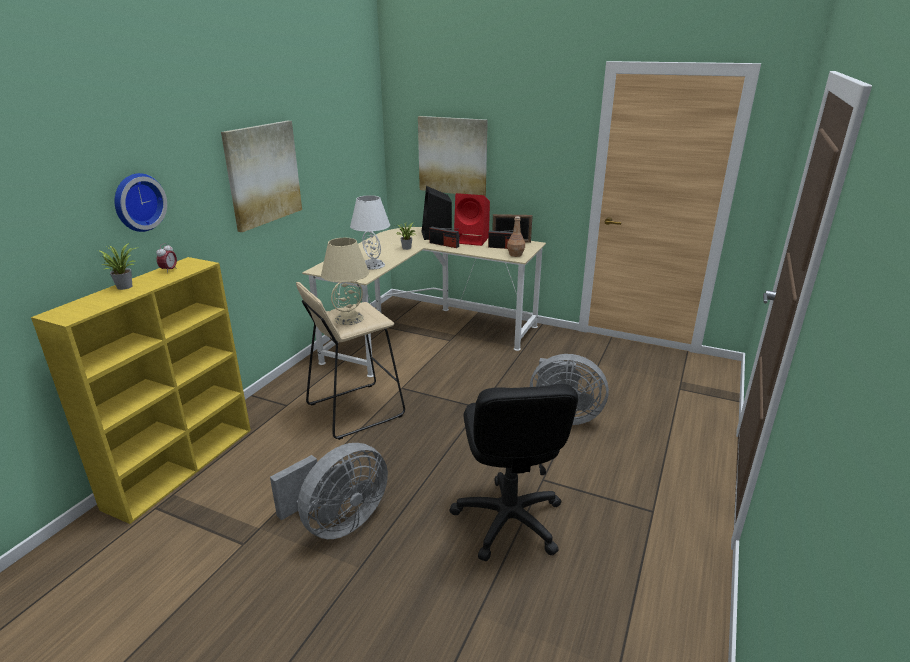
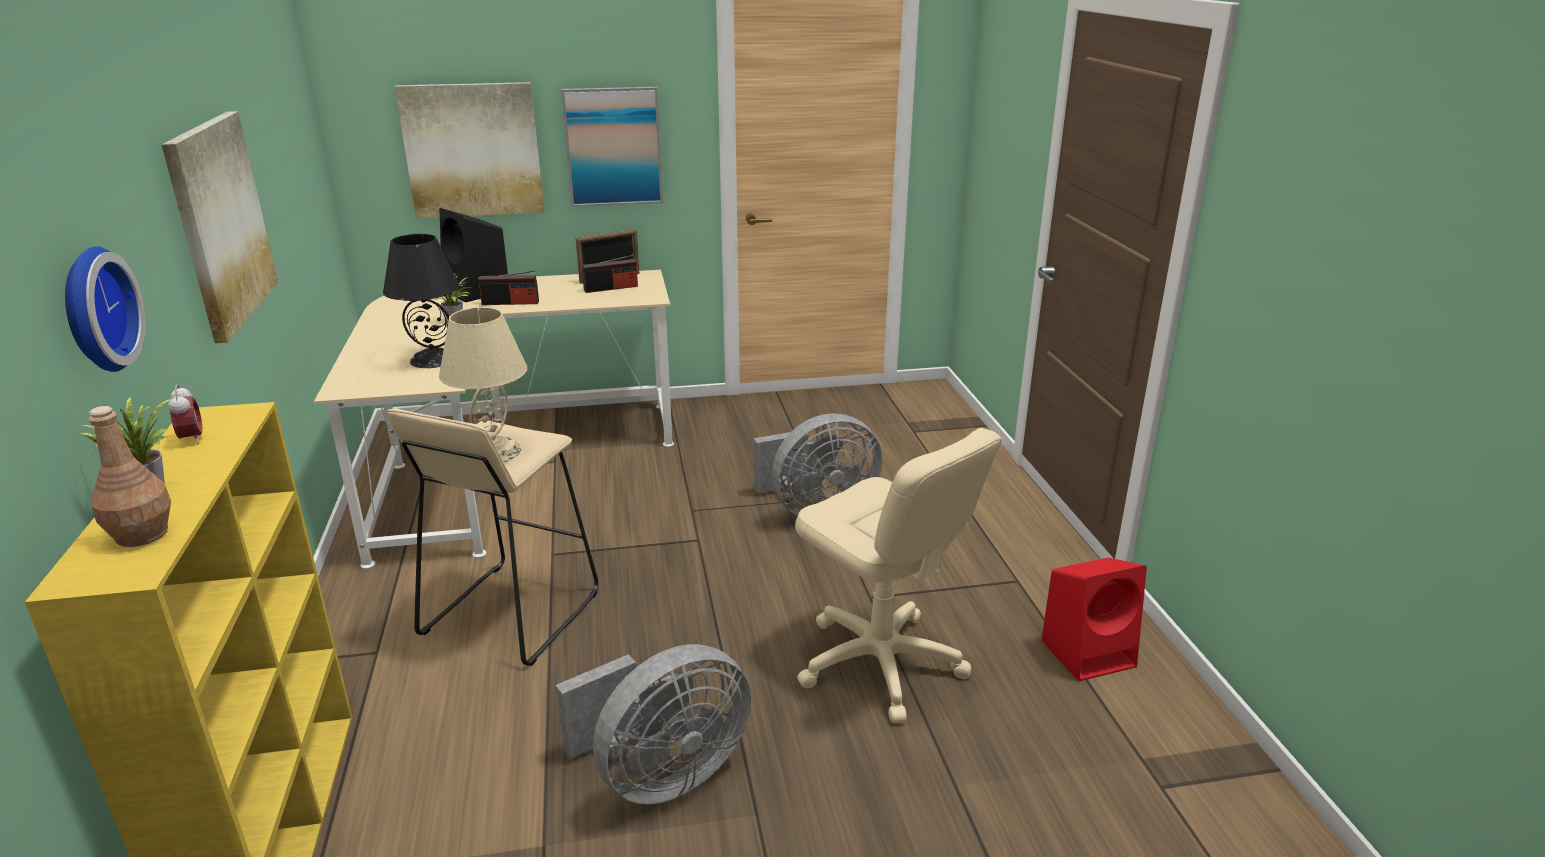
camera: 35 degrees left, 0 degrees up
grey fan [270,443,388,539] -> grey fan turned 45 degrees clockwise [556,644,751,804]
white table lamp [350,195,390,270] -> black table lamp [383,234,459,368]
black office chair [449,384,578,562] -> beige office chair [795,428,1002,723]
red speaker [454,193,490,246] -> red speaker moved to [1041,557,1147,681]
brown bottle [507,216,525,257] -> brown bottle moved to [89,406,171,547]
none -> picture [561,87,663,207]

